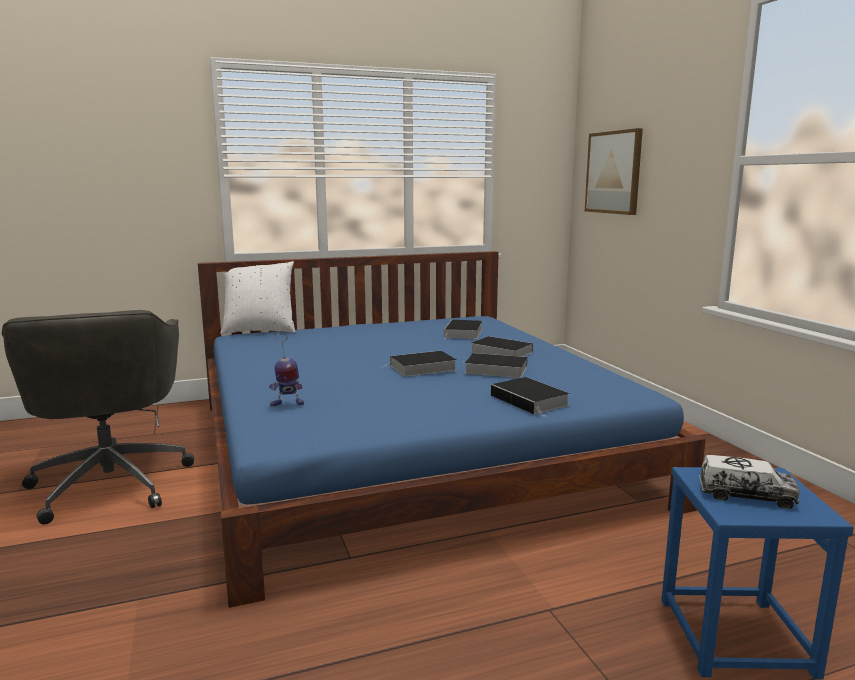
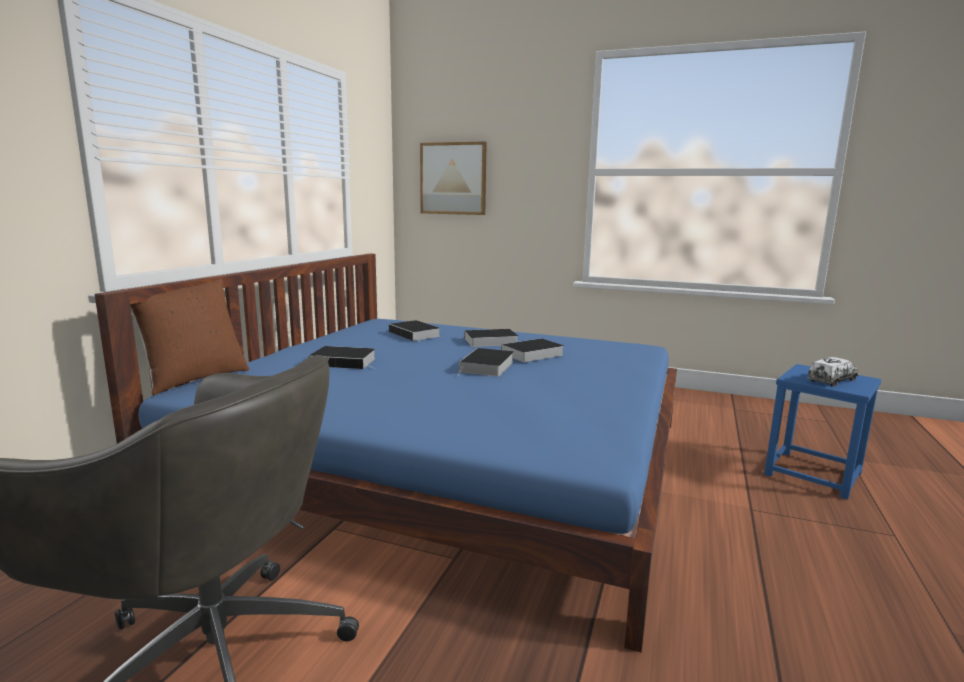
camera: 50 degrees left, 0 degrees up
white pillow [220,261,296,335] -> brown pillow [122,279,249,395]
toy robot [269,333,304,407] -> none
book [491,377,570,418] -> book moved to [308,346,376,369]

